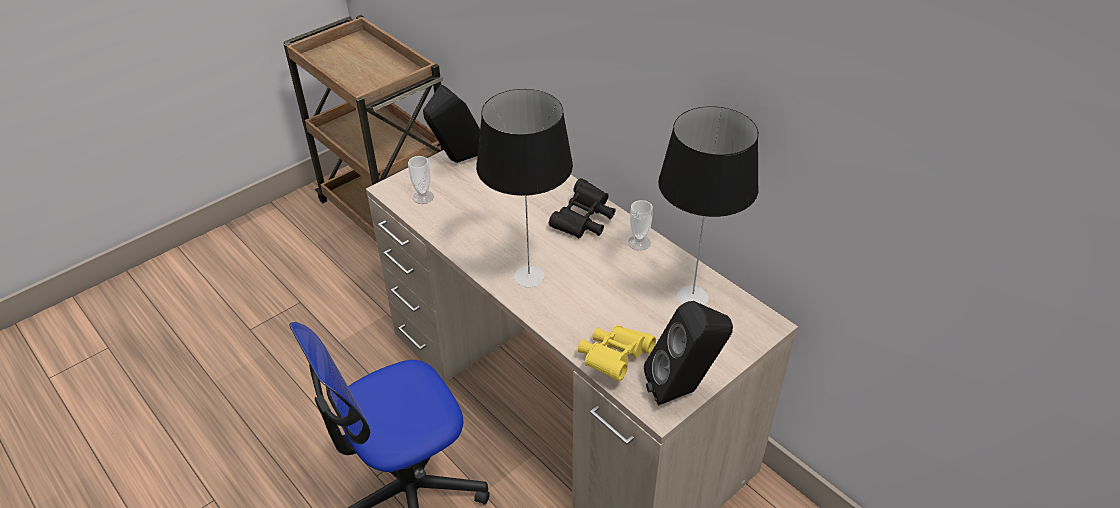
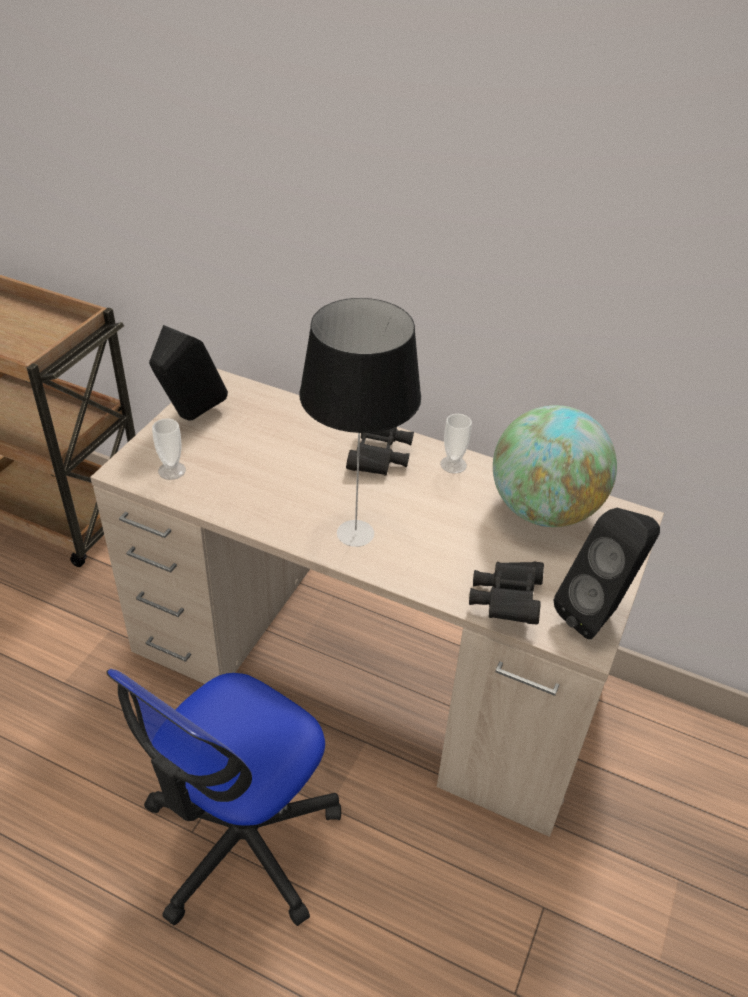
camera: 25 degrees left, 0 degrees up
yellow binoculars [578,325,656,381] -> black binoculars [469,561,544,624]
table lamp [658,106,759,305] -> globe [493,405,617,527]

